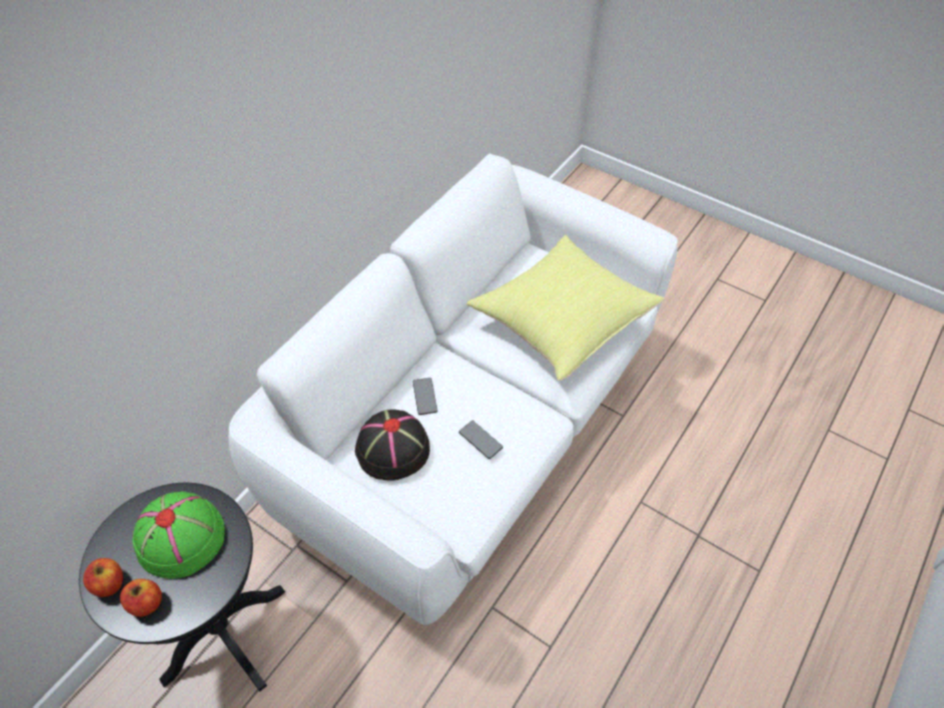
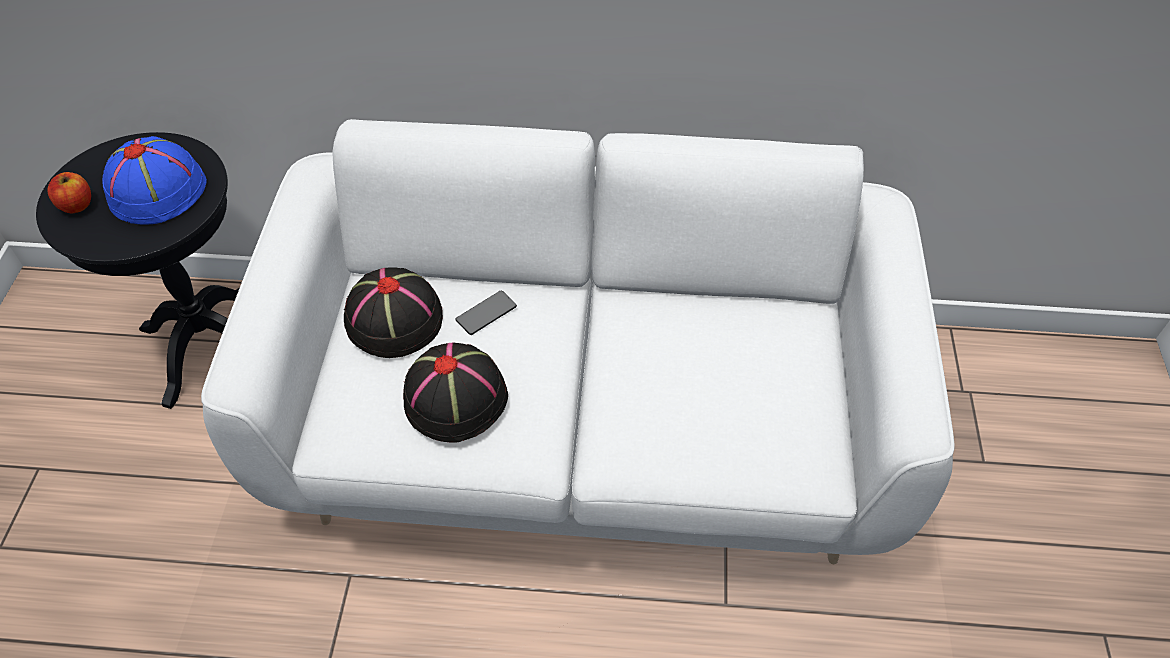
camera: 60 degrees right, 0 degrees up
apple [83,558,123,597] -> none
green hat [133,491,225,579] -> blue hat [102,136,207,224]
phone [459,421,503,459] -> black hat [403,342,508,443]
yellow pillow [467,235,664,381] -> none

